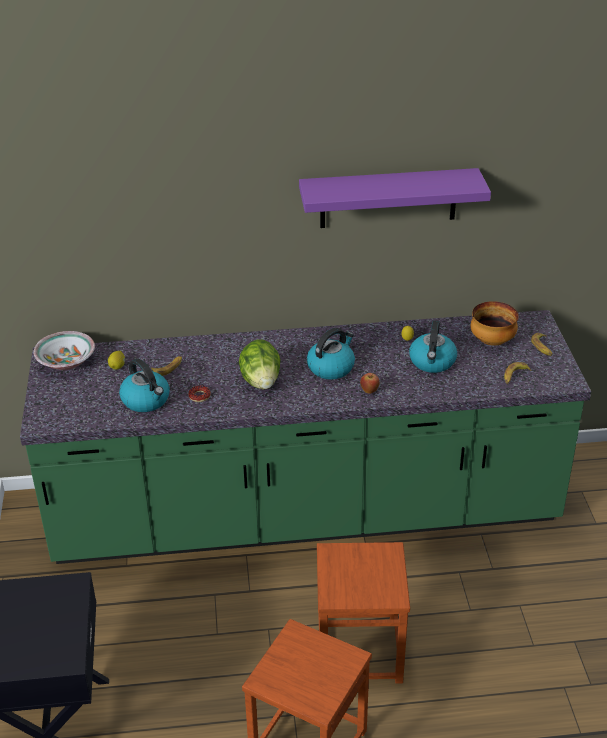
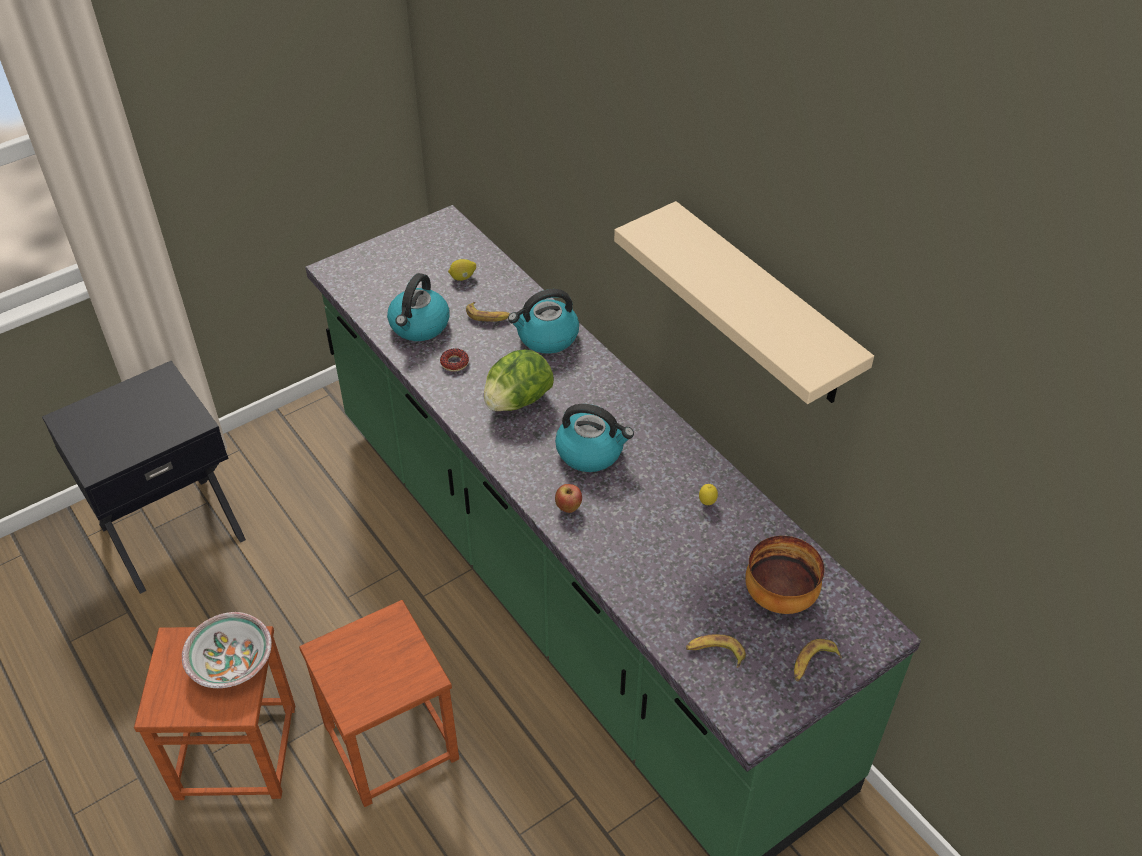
camera: 60 degrees right, 10 degrees up
bowl [33,331,95,370] -> bowl moved to [182,612,272,688]
purple shelf [299,168,491,228] -> beige shelf [614,201,874,404]
kettle [409,320,457,373] -> kettle moved to [508,289,579,354]

